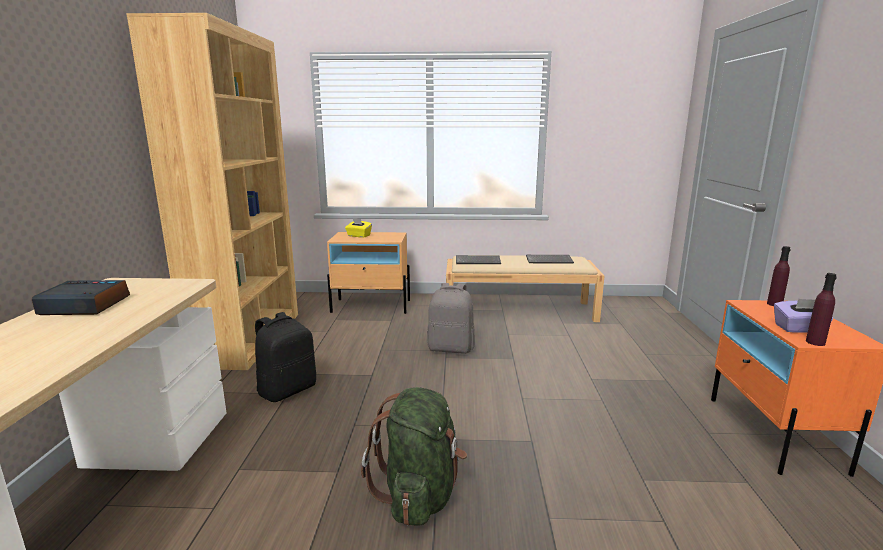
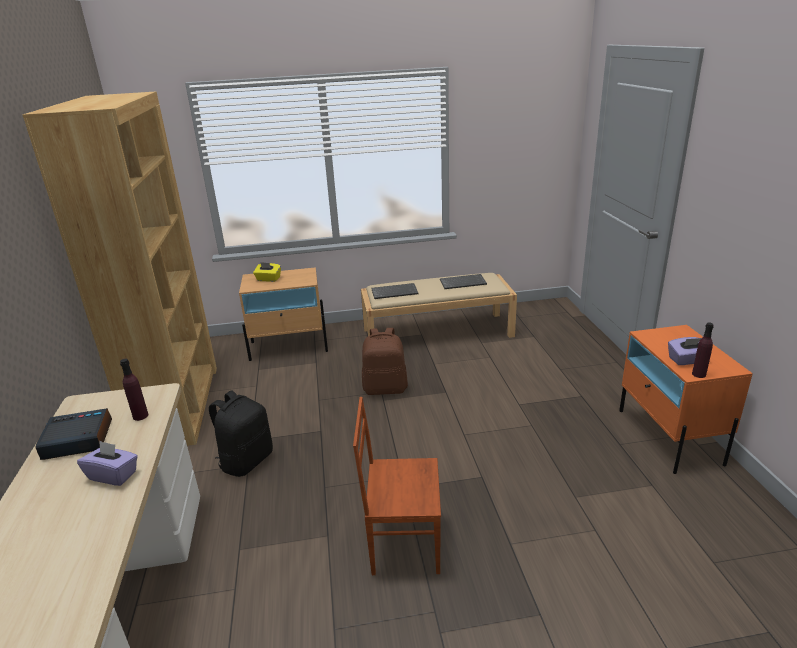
camera: 10 degrees left, 10 degrees up
green backpack [361,387,467,526] -> brown chair [353,397,441,575]
grey backpack [427,283,475,354] -> brown backpack [362,328,408,395]
purple bottle [767,246,791,306] -> purple bottle moved to [120,359,148,421]
none -> purple tissue box [77,441,138,486]

